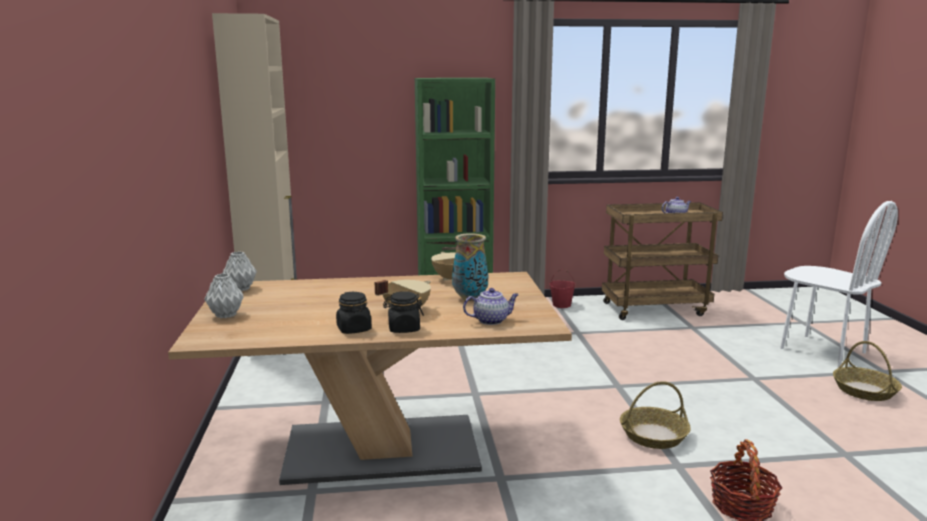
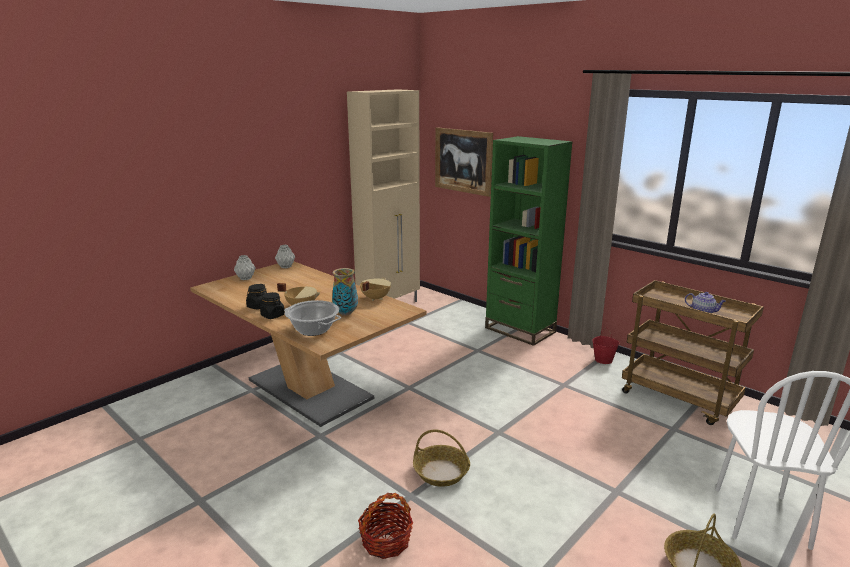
camera: 50 degrees right, 5 degrees up
teapot [463,288,519,325] -> cooking pot [284,300,341,336]
none -> picture [435,127,493,197]

